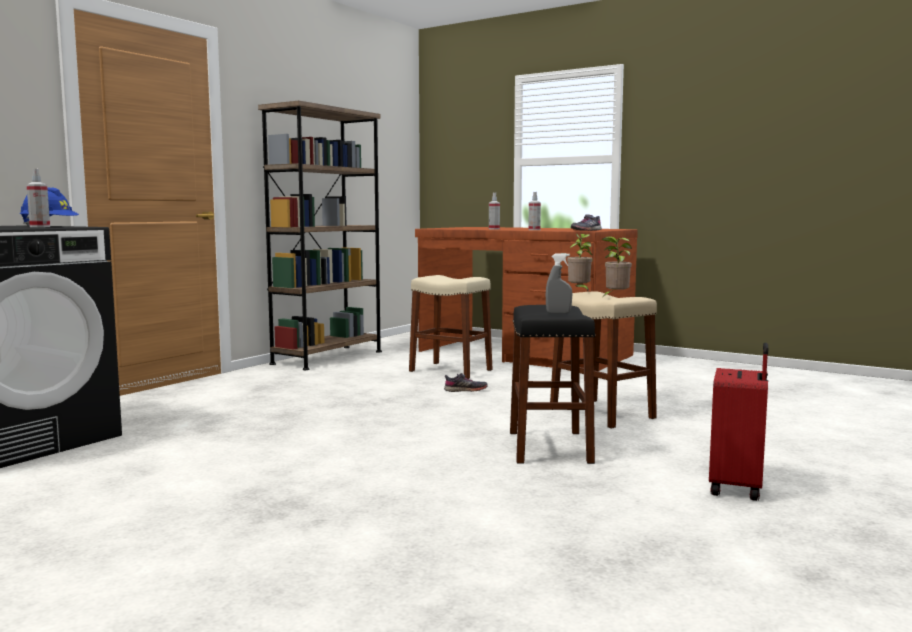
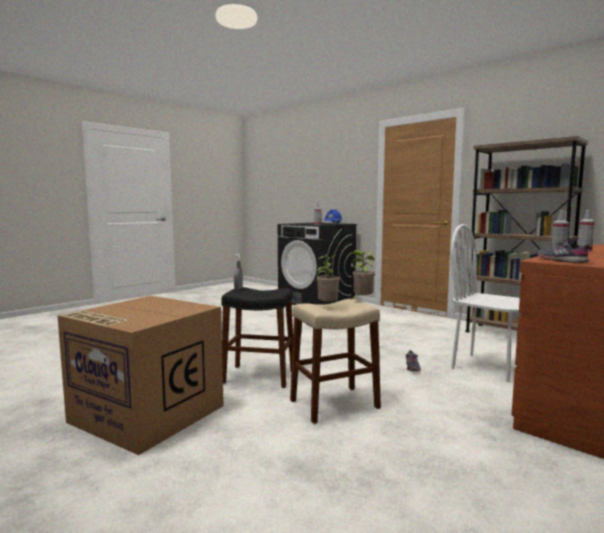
camera: 100 degrees right, 0 degrees up
beige stool [409,275,493,379] -> white chair [450,224,520,382]
red suitcase [709,343,768,501] -> cardboard box [58,296,224,455]

